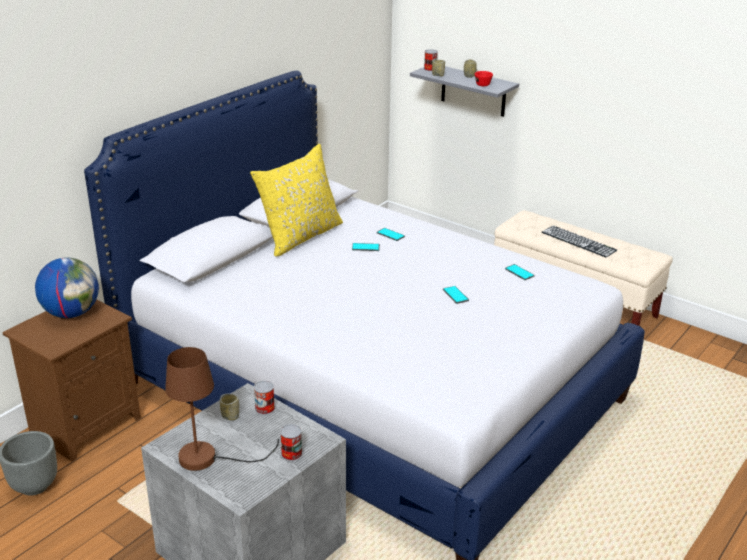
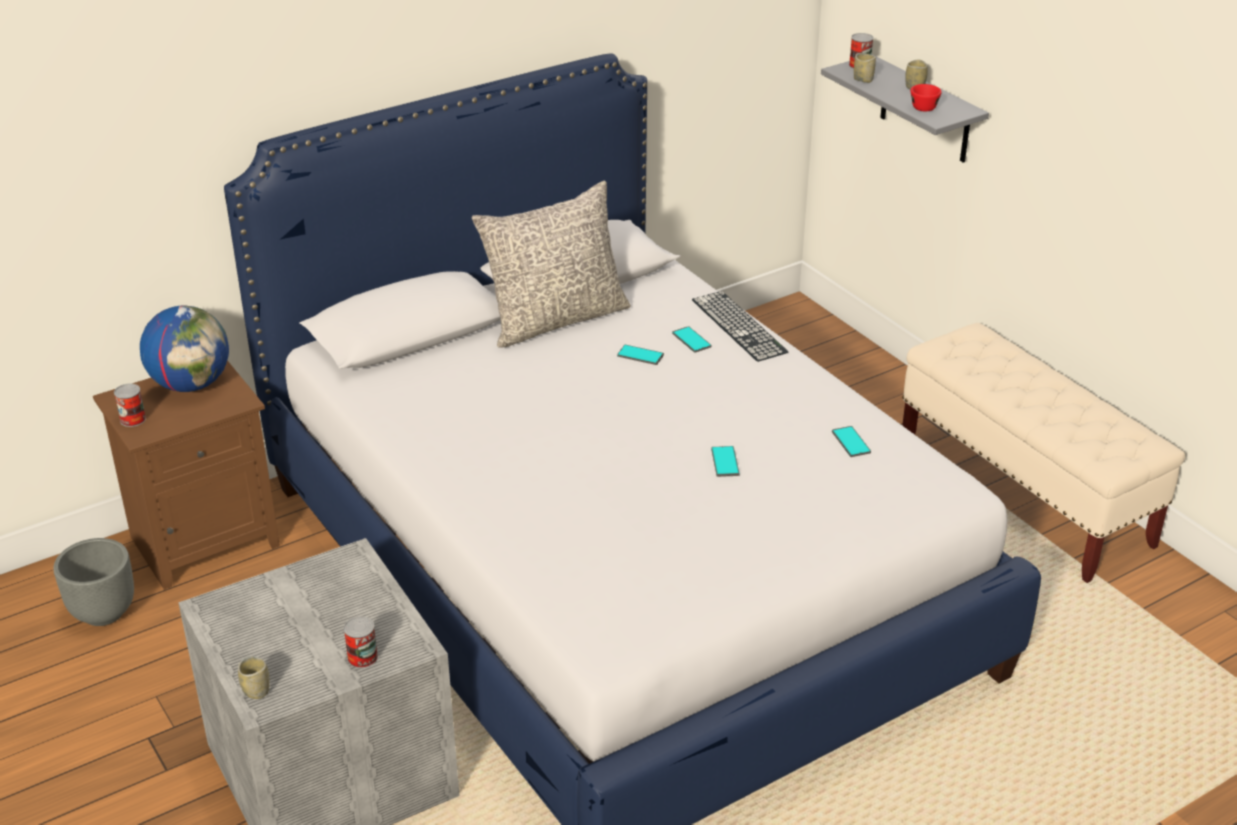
camera: 20 degrees right, 5 degrees up
brown table lamp [165,347,279,471] -> none
cup [220,394,239,420] -> cup moved to [238,656,269,699]
yellow pillow [250,144,343,257] -> grey pillow [472,181,631,348]
can [254,381,275,415] -> can moved to [114,384,146,427]
keyboard [542,225,617,258] -> keyboard moved to [692,291,788,362]

